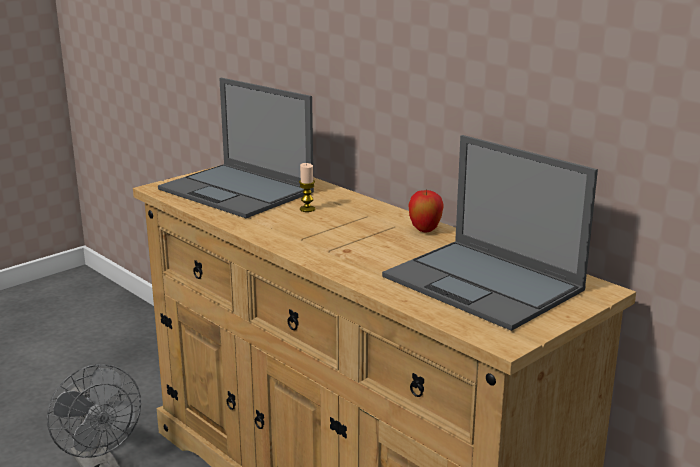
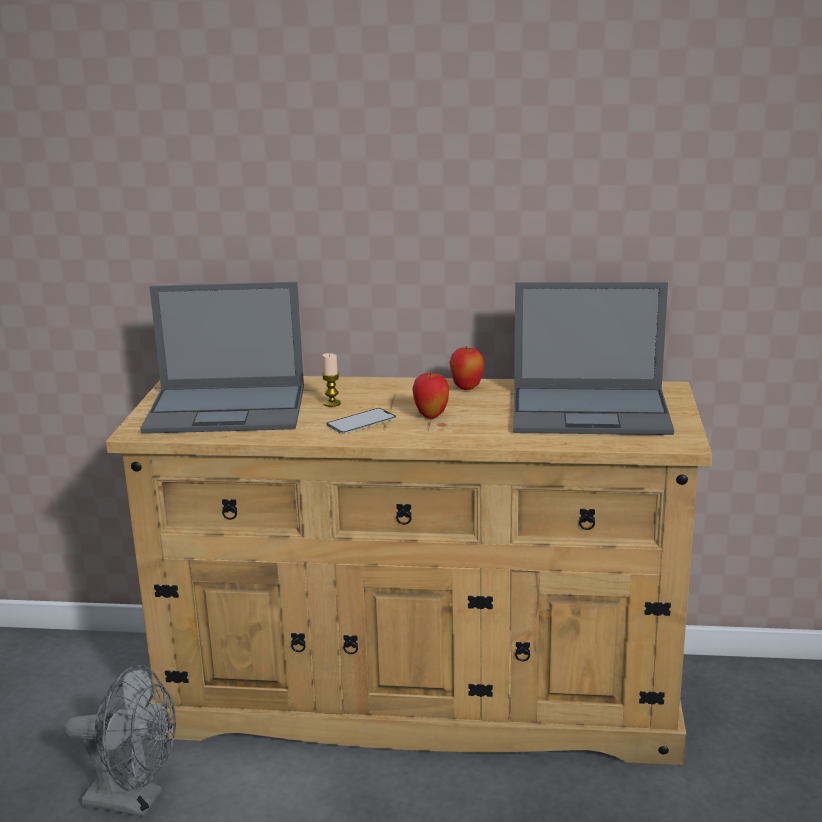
camera: 40 degrees left, 0 degrees up
none -> phone [326,408,396,434]
none -> apple [412,371,449,419]

